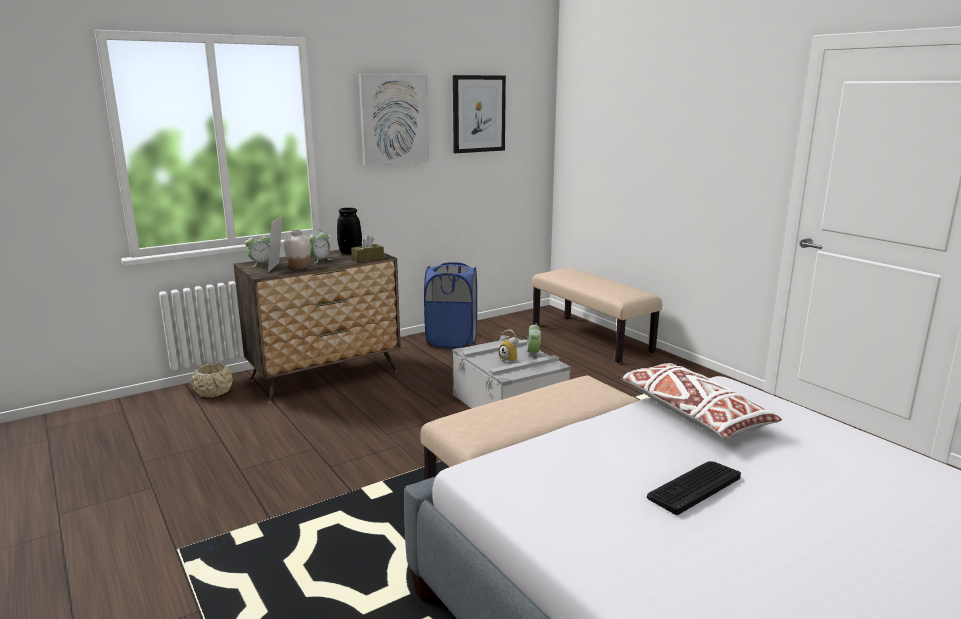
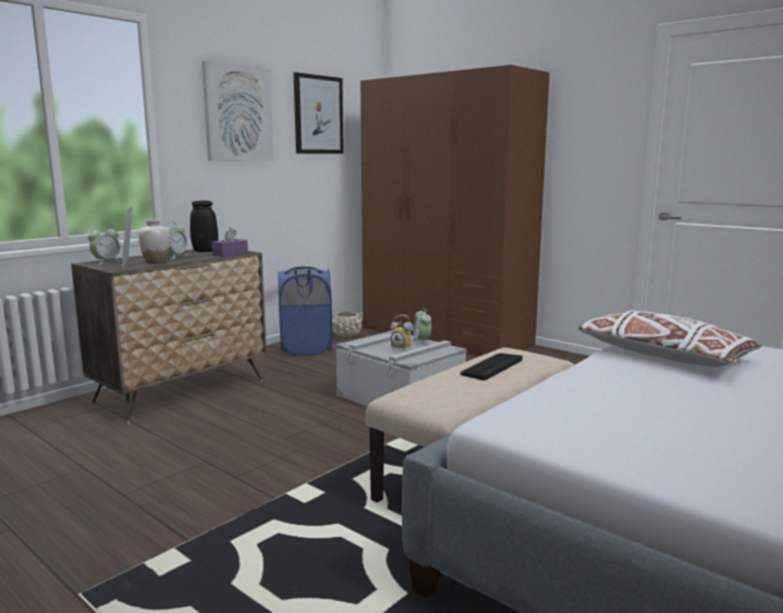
camera: 15 degrees left, 5 degrees down
beige planter [191,363,233,397] -> beige planter moved to [332,312,362,337]
brown tissue box [351,235,384,263] -> purple tissue box [212,228,248,257]
beige bench [532,268,662,363] -> brown wardrobe [361,65,550,356]
keyboard [647,461,741,515] -> keyboard moved to [460,353,522,381]

